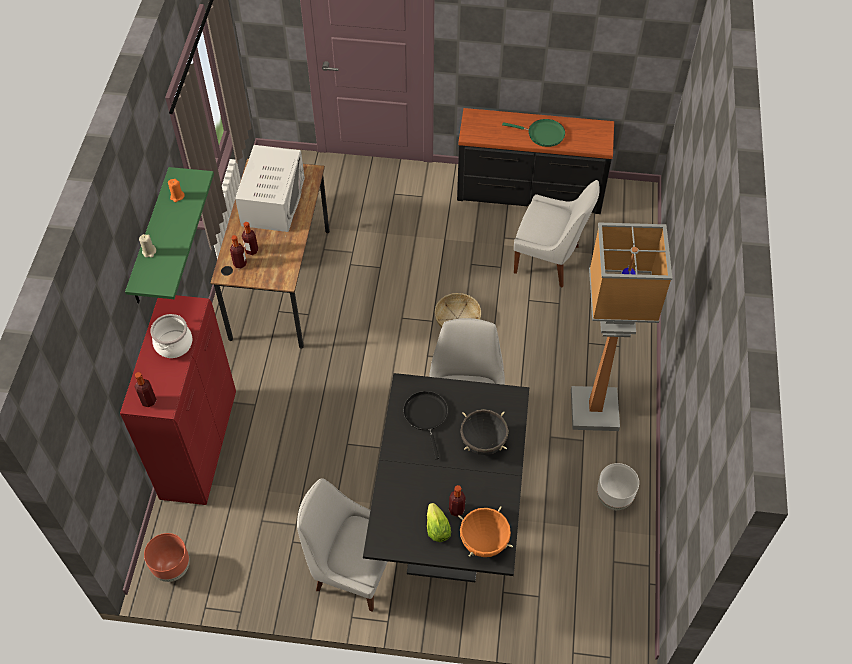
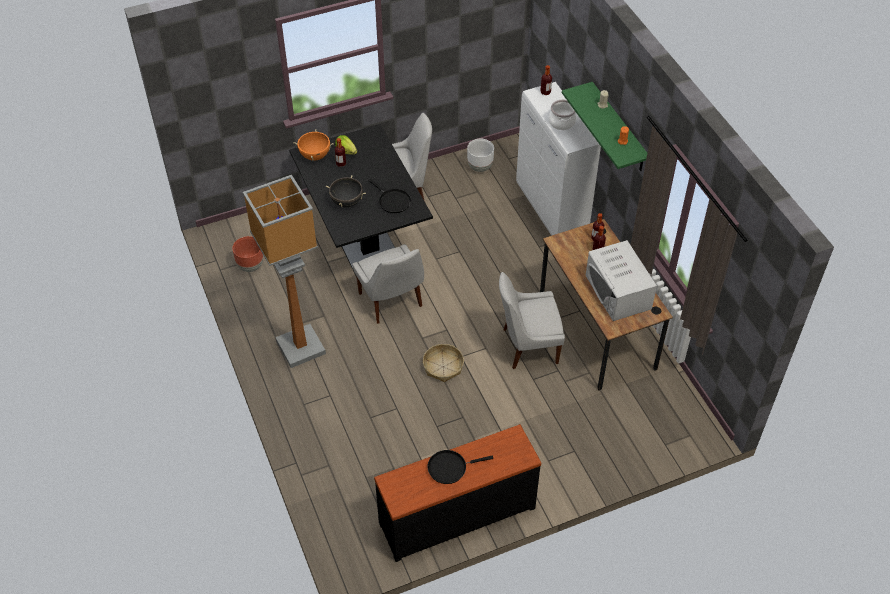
camera: 150 degrees right, 5 degrees down
red cabinet [120,295,236,505] -> white cabinet [516,82,601,236]
brown planter [144,533,190,582] -> brown planter moved to [232,236,263,272]
green frying pan [502,119,565,147] -> black frying pan [427,450,493,484]
white chair [514,180,600,287] -> white chair moved to [499,272,565,369]
white planter [597,463,639,510] -> white planter moved to [467,139,494,172]

